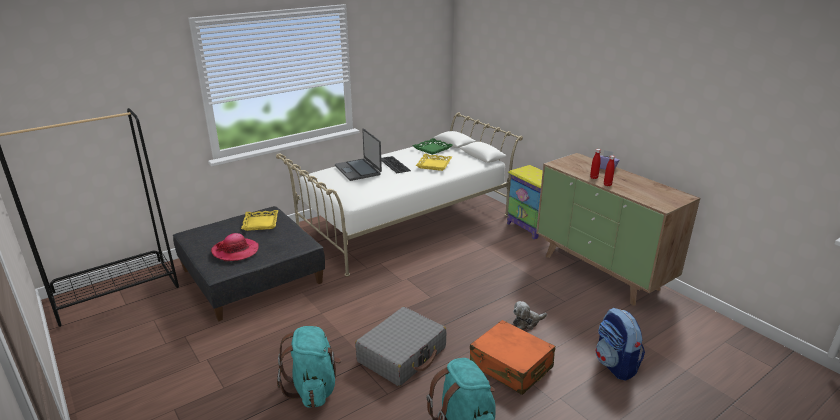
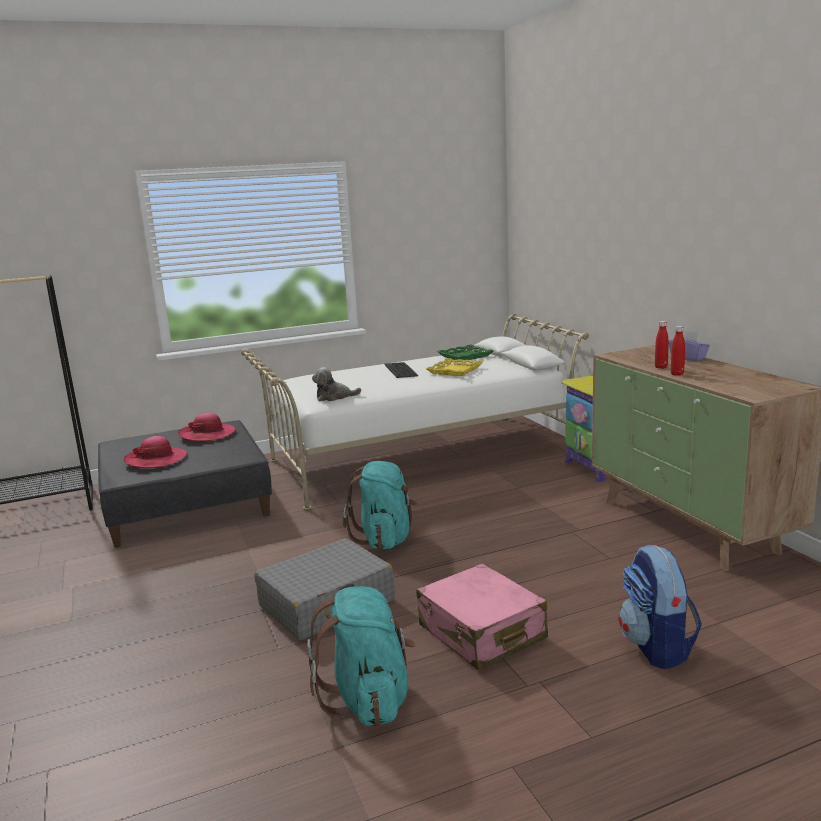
camera: 15 degrees right, 10 degrees down
yellow tray [241,210,278,231] -> hat [178,412,237,441]
turquoise backpack [277,326,341,408] -> turquoise backpack moved to [343,461,418,550]
laptop [335,128,382,181] -> none
orange suitcase [470,320,555,395] -> pink suitcase [416,563,548,670]
plush toy [513,301,547,330] -> plush toy moved to [312,367,361,401]

